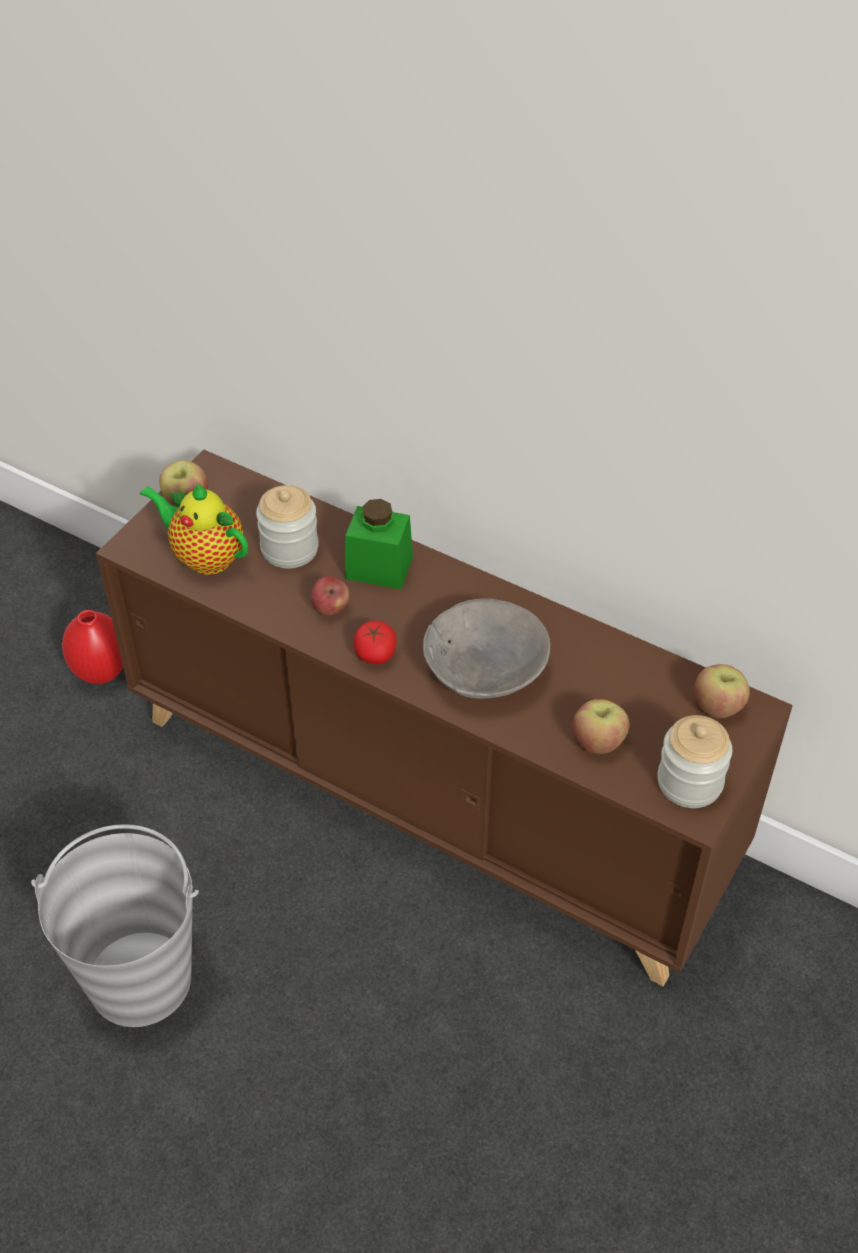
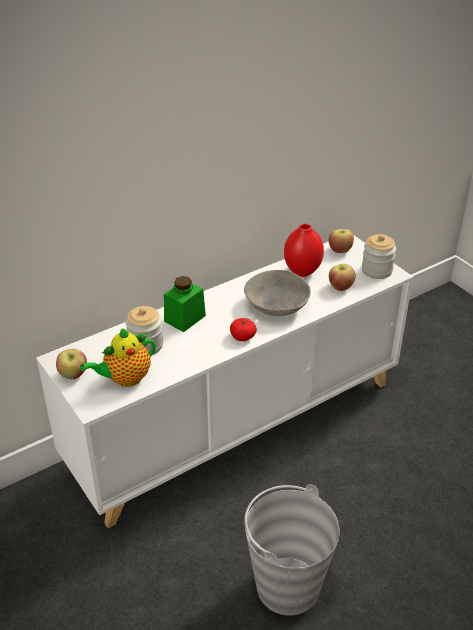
camera: 65 degrees left, 10 degrees down
red vase [62,610,123,684] -> red vase moved to [284,224,324,277]
brown cabinet [96,449,793,986] -> white cabinet [36,236,413,528]
apple [310,576,349,615] -> none

